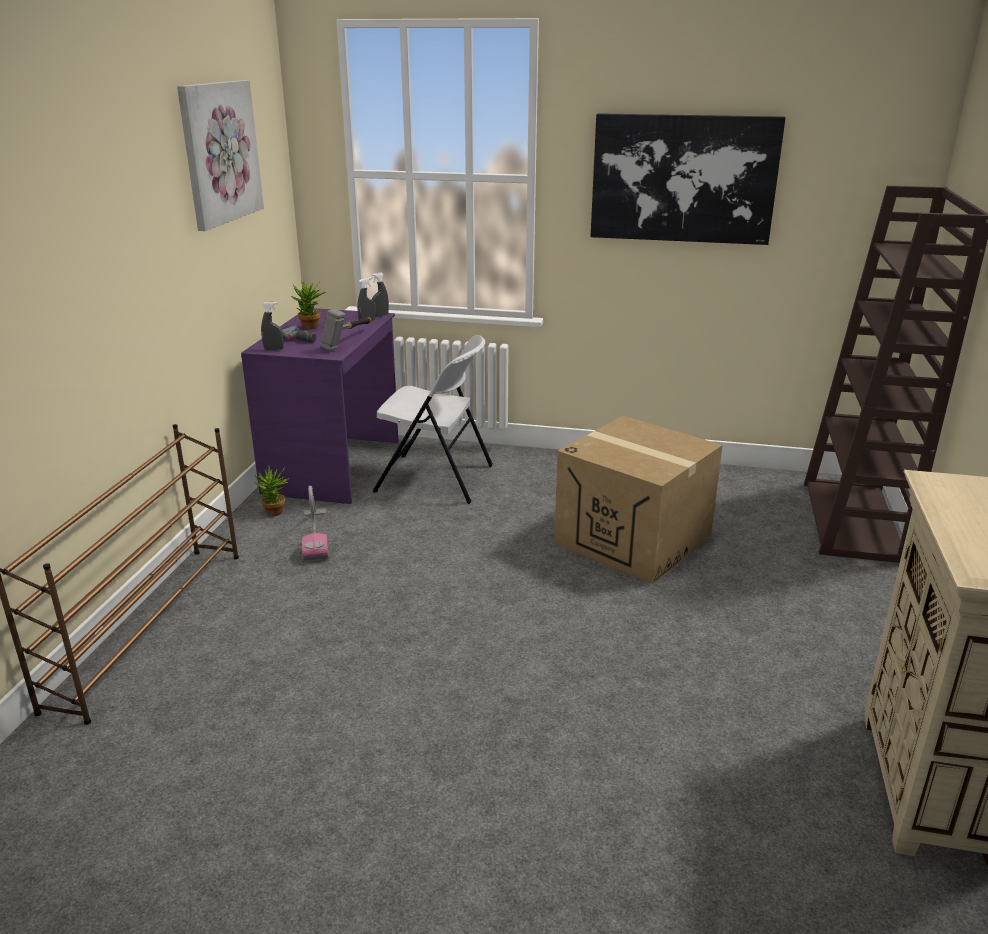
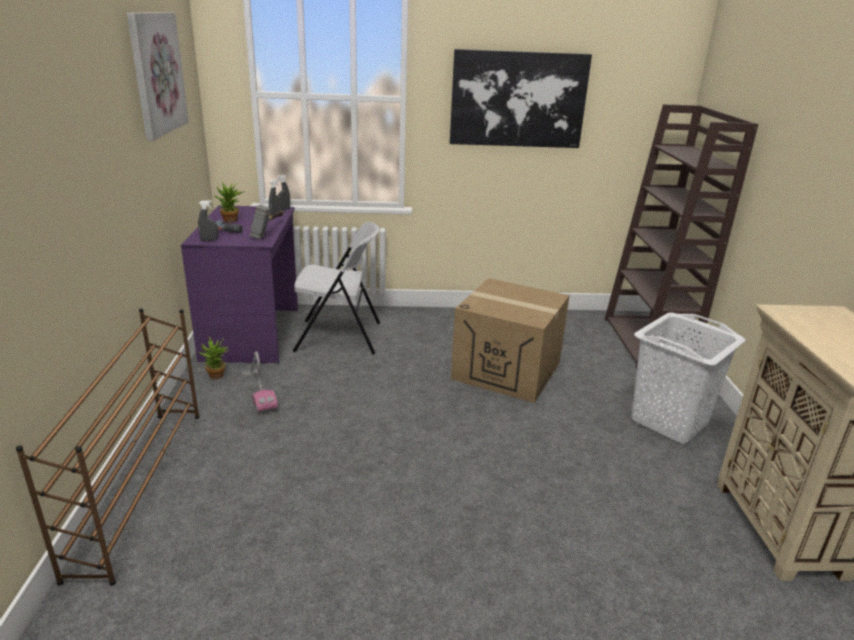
camera: 15 degrees left, 0 degrees up
none -> white laundry basket [631,312,746,444]

